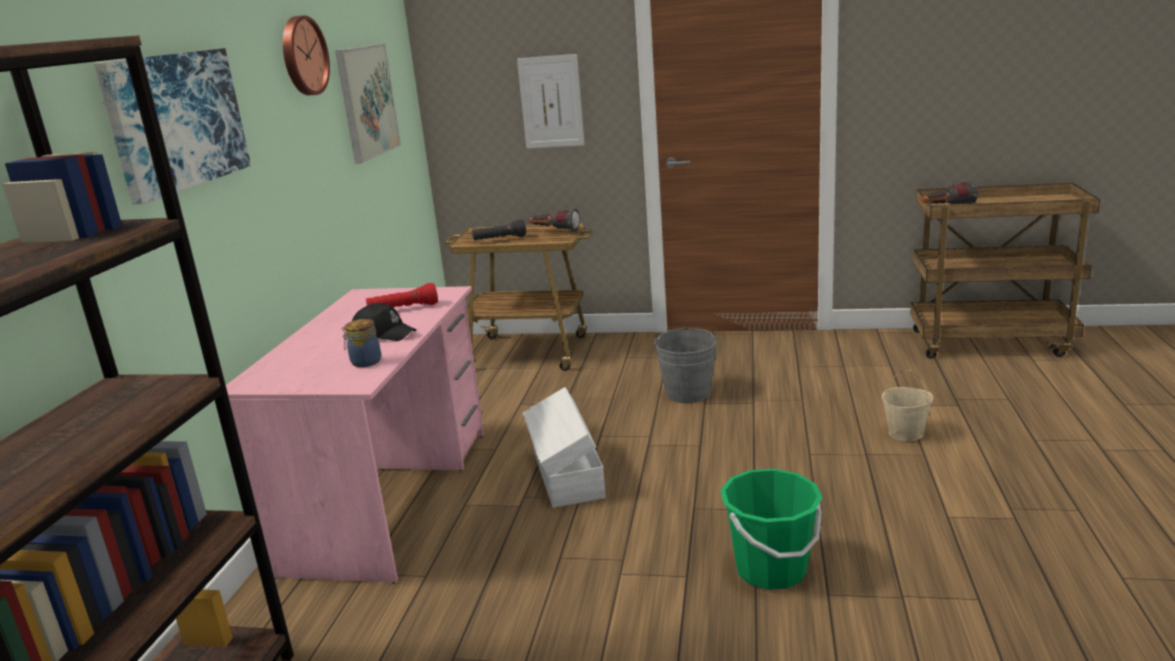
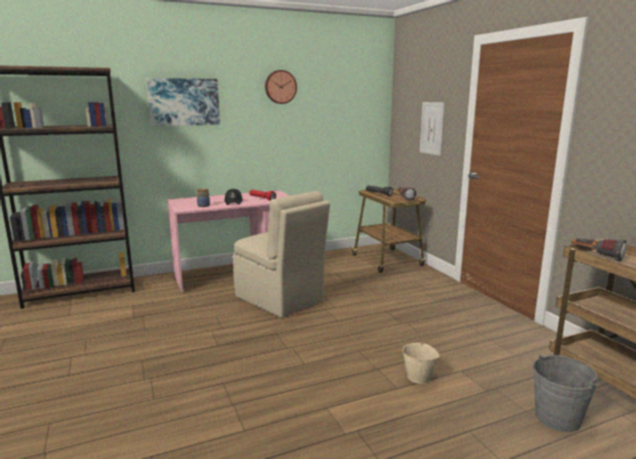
camera: 55 degrees right, 5 degrees down
picture [335,43,401,164] -> none
white storage box [523,387,606,508] -> beige chair [233,191,330,318]
grey bucket [653,328,718,403] -> grey bucket moved to [533,355,599,432]
green bucket [720,469,822,590] -> none

